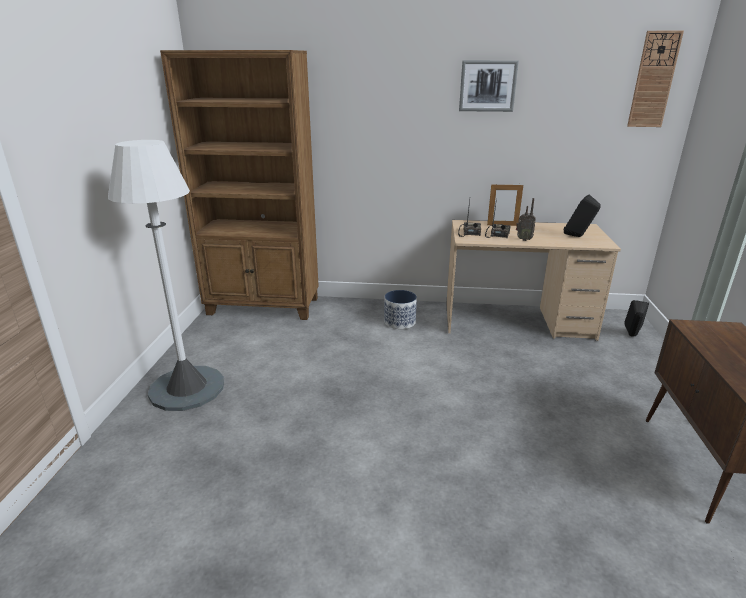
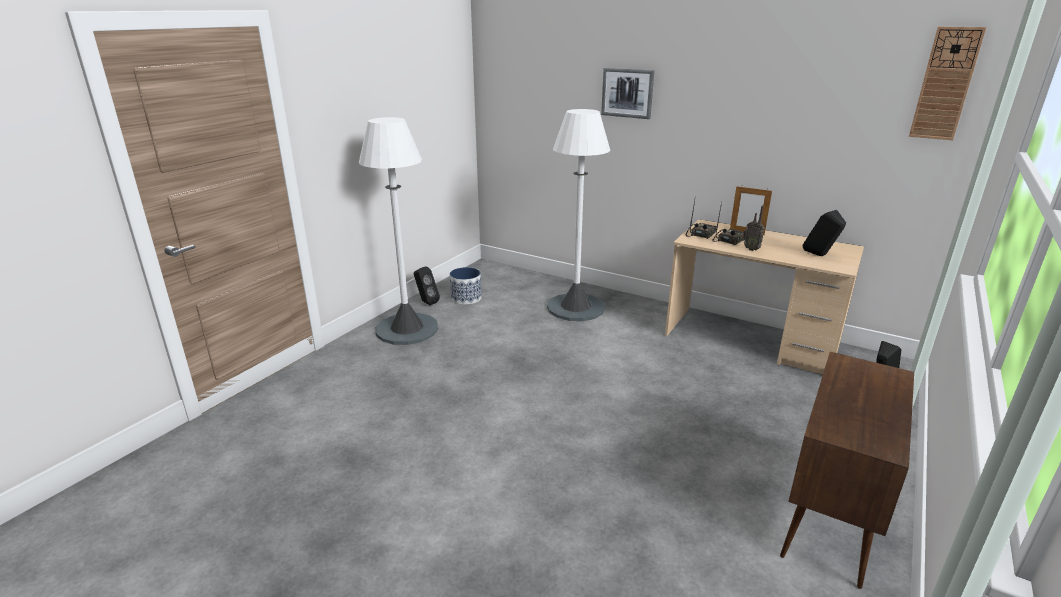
camera: 25 degrees right, 0 degrees up
brown bookcase [160,50,319,320] -> none
planter [384,290,417,329] -> planter moved to [450,267,482,305]
picture [459,60,519,112] -> picture moved to [601,68,654,119]
none -> black speaker [414,266,440,305]
none -> white floor lamp [547,109,610,321]

